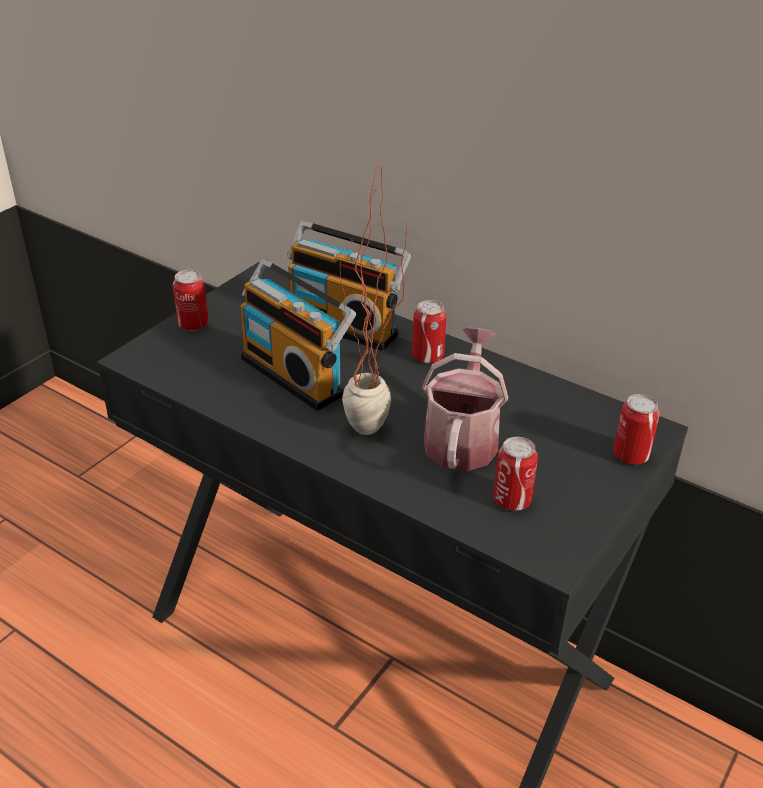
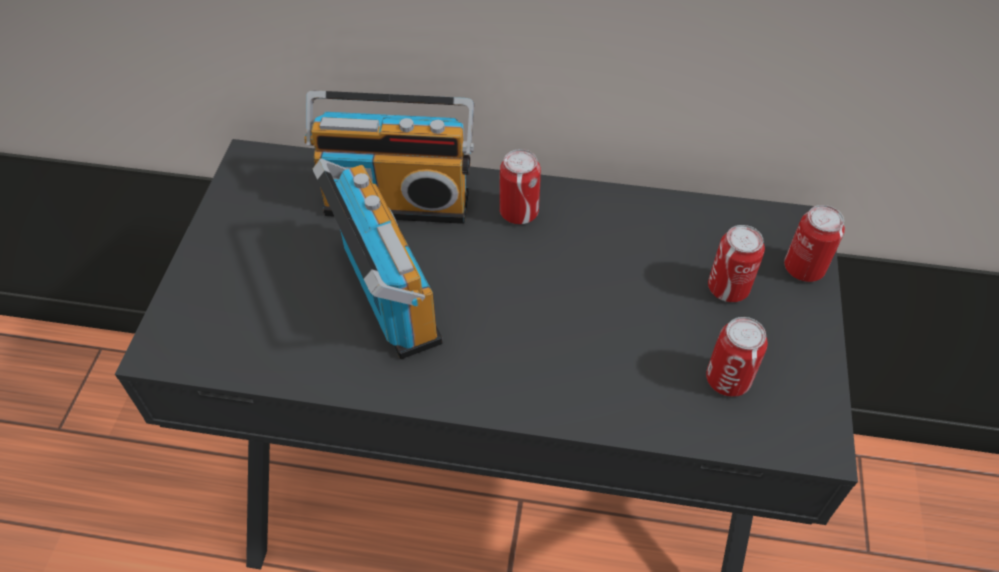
camera: 25 degrees left, 15 degrees up
can [173,270,209,331] -> can moved to [708,225,765,302]
radio [240,259,356,411] -> radio turned 135 degrees counterclockwise [313,158,443,359]
potted plant [340,158,407,435] -> none
watering can [422,327,508,471] -> none

